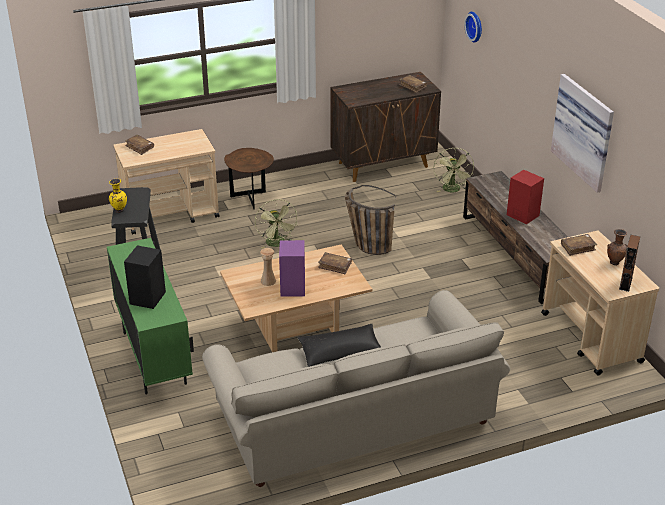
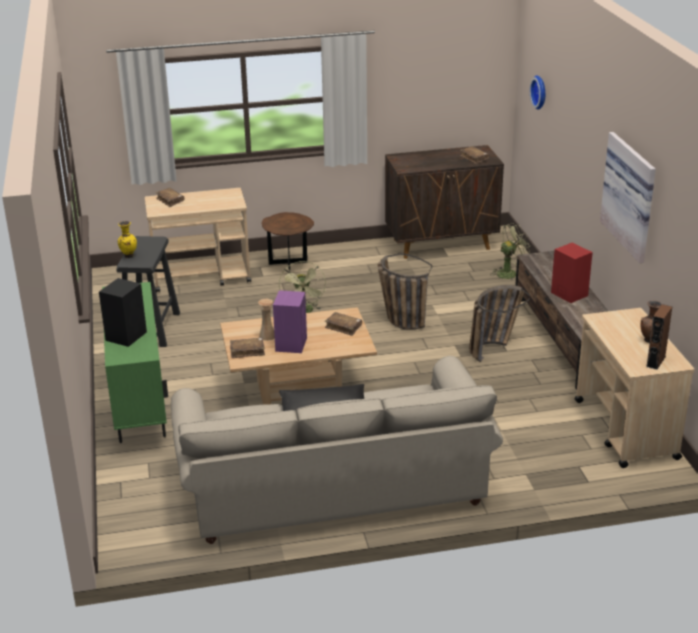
camera: 10 degrees right, 5 degrees down
green fan [433,148,474,192] -> green fan turned 120 degrees counterclockwise [491,223,531,279]
brown book [561,234,597,256] -> brown book moved to [230,337,265,358]
none -> basket [469,285,530,362]

